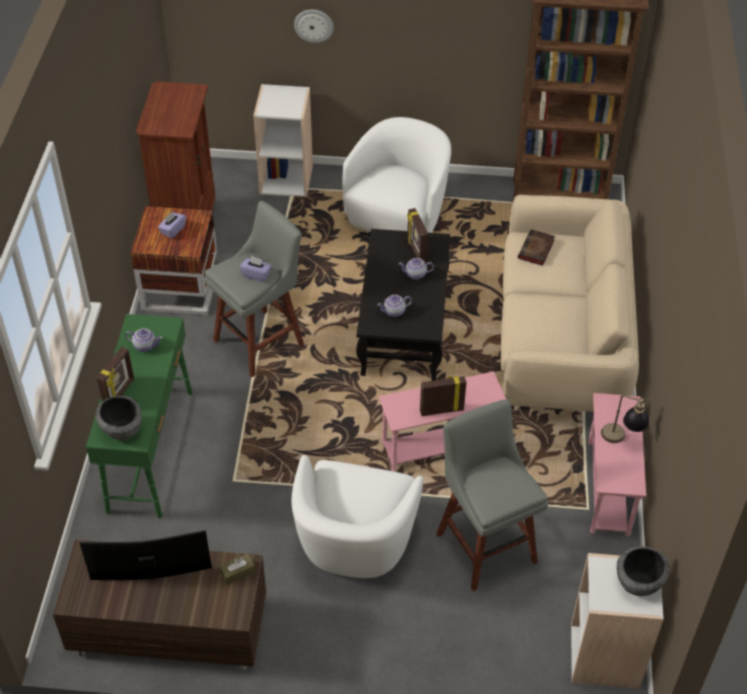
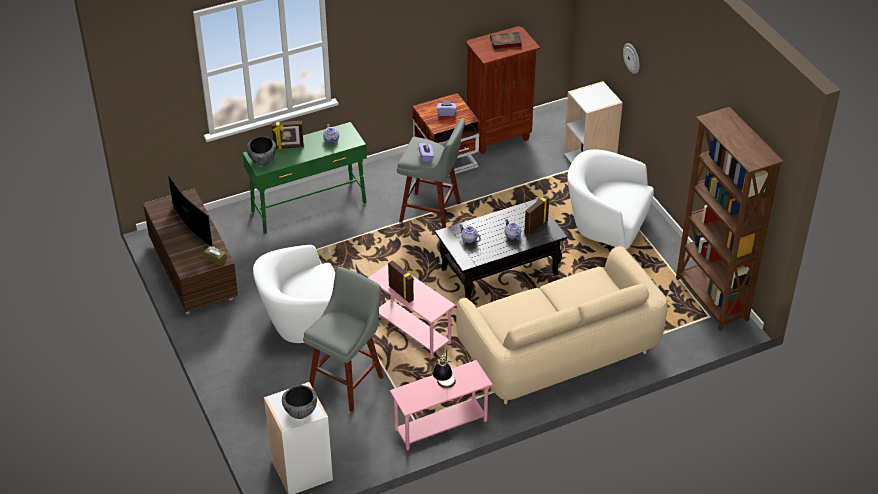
camera: 60 degrees right, 5 degrees down
white armchair [343,117,451,233] -> white armchair turned 150 degrees counterclockwise [567,149,654,249]
book [518,229,555,266] -> book moved to [490,32,522,49]

